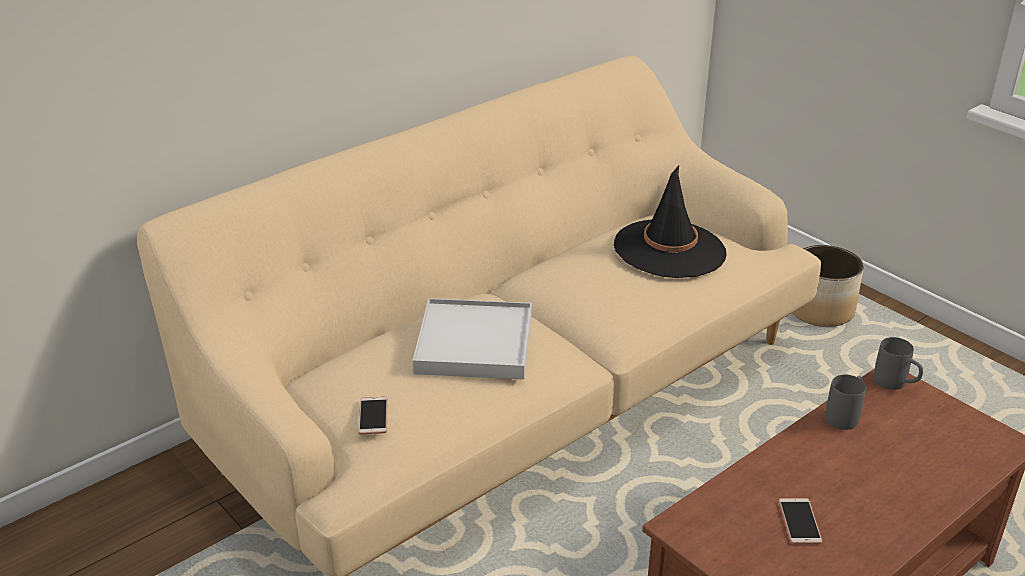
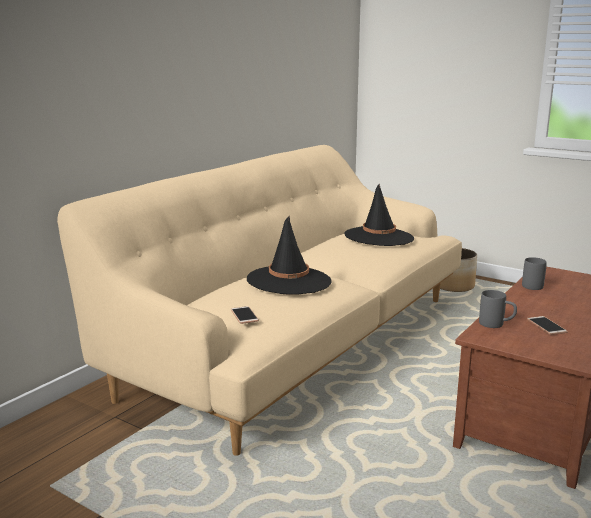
camera: 15 degrees left, 15 degrees down
white tray [413,298,532,380] -> black hat [247,215,332,295]
grey mug [873,337,923,390] -> grey mug moved to [479,290,517,328]

